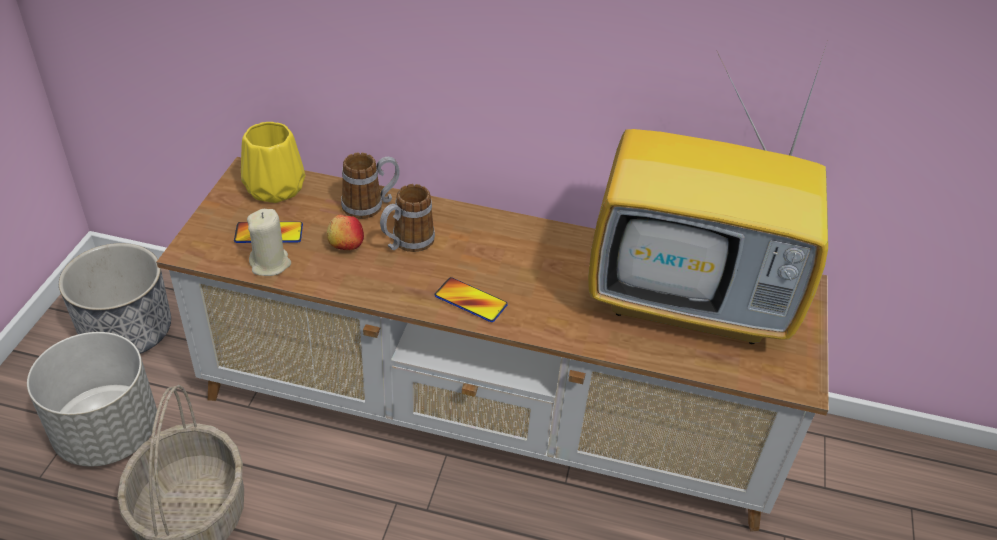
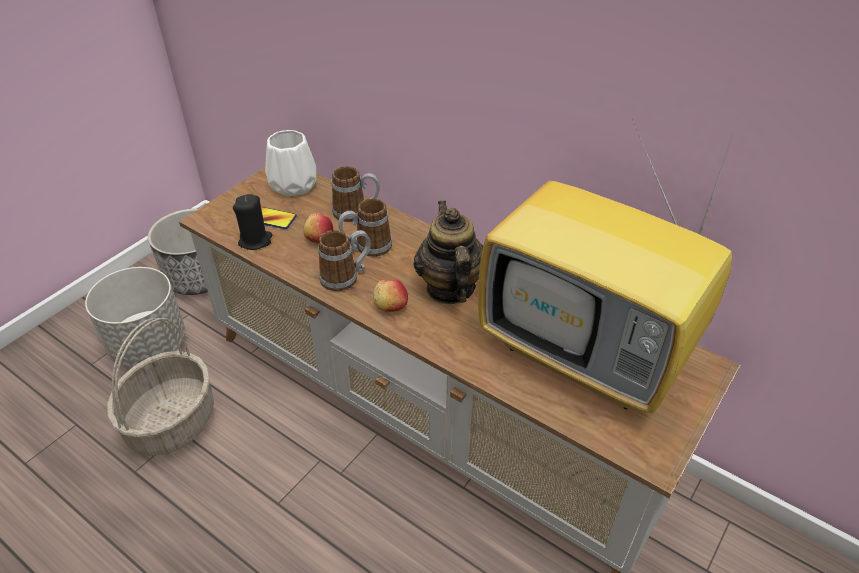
camera: 25 degrees right, 0 degrees up
yellow vase [241,122,305,203] -> white vase [265,130,317,196]
beige candle [247,209,291,276] -> black candle [233,194,272,250]
phone [434,277,508,322] -> apple [373,280,408,312]
none -> mug [318,230,371,291]
none -> teapot [413,201,483,304]

